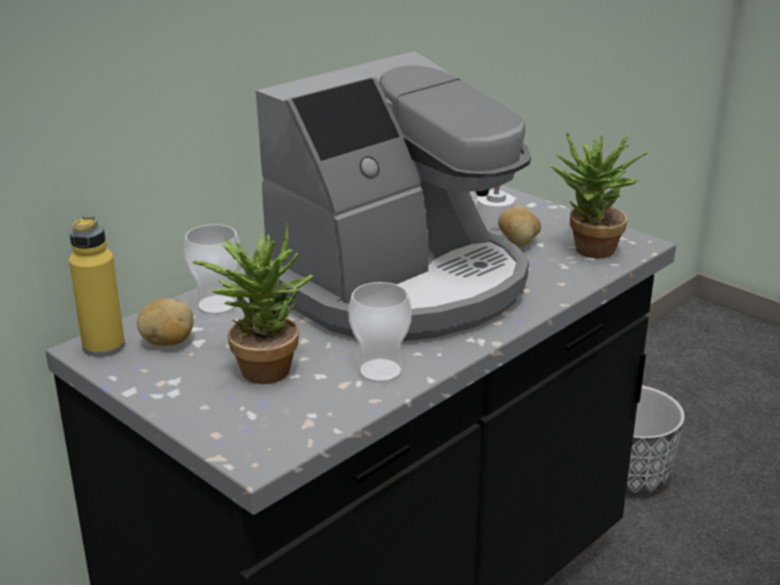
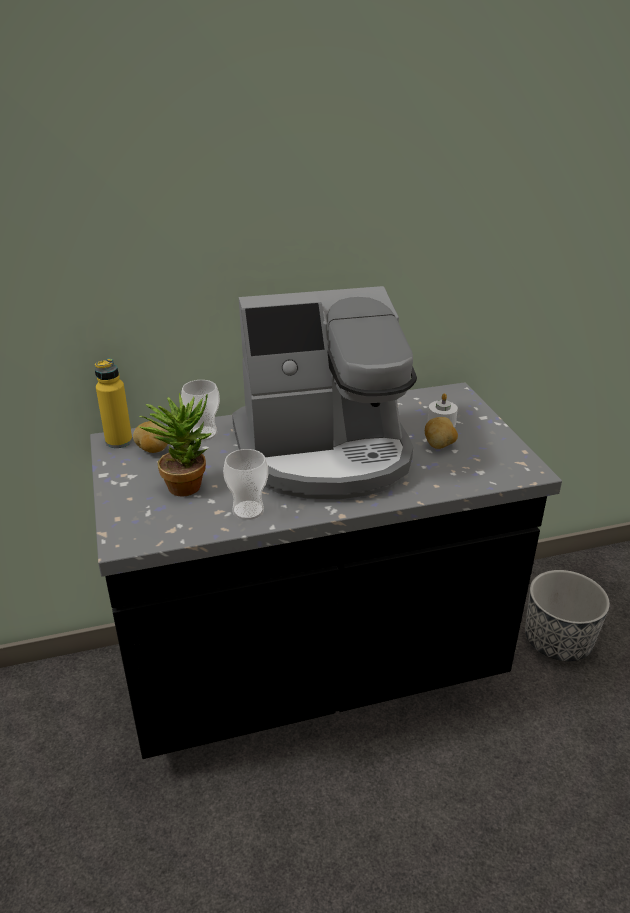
camera: 30 degrees right, 5 degrees up
potted plant [550,132,648,258] -> none

